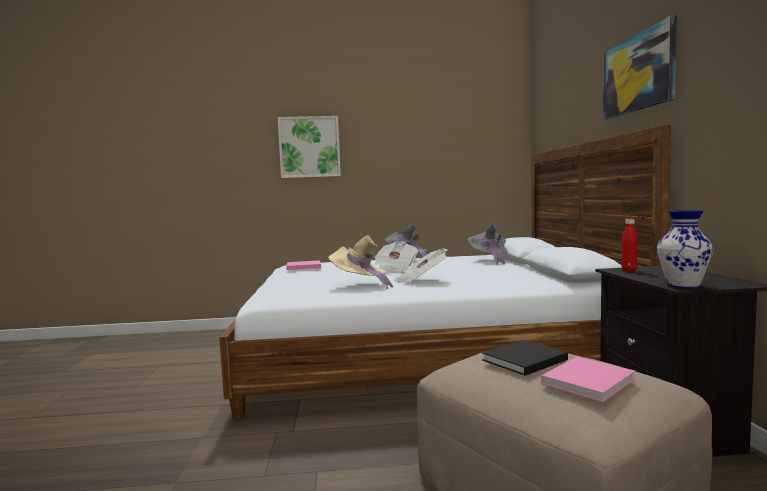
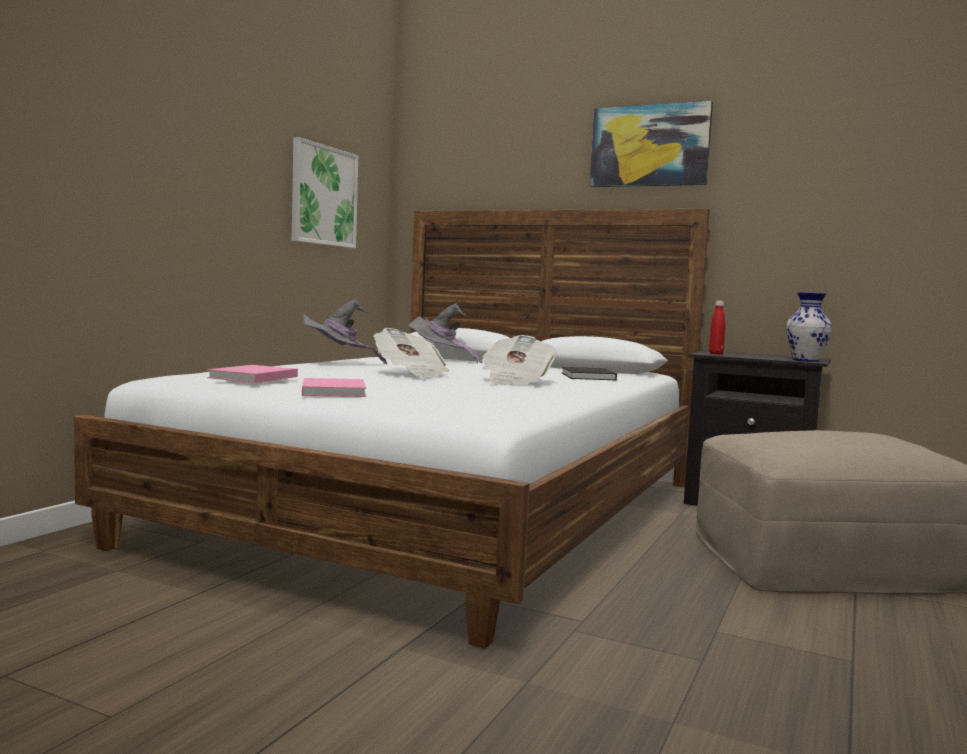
camera: 60 degrees left, 0 degrees up
picture [278,116,341,178] -> picture moved to [292,137,358,248]
beige hat [328,235,393,289] -> none
black book [482,340,568,376] -> black book moved to [561,367,617,380]
pink book [541,357,636,402] -> pink book moved to [302,378,366,397]

